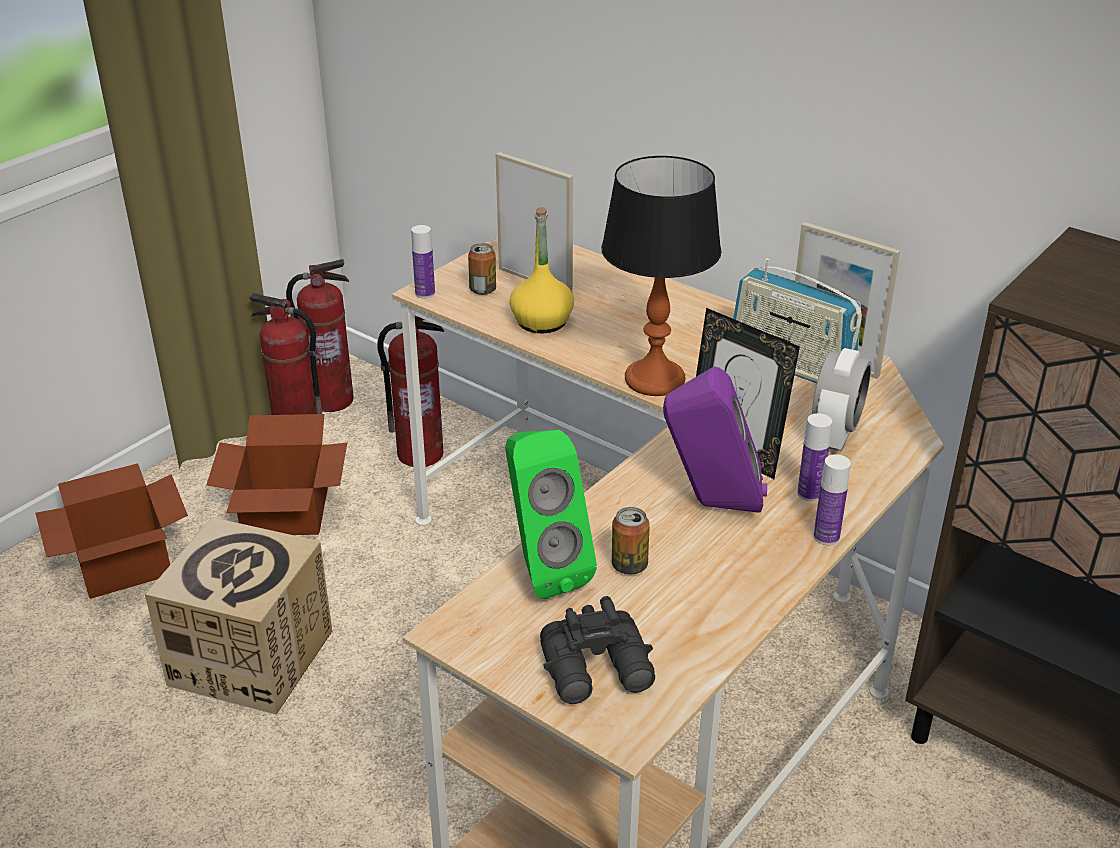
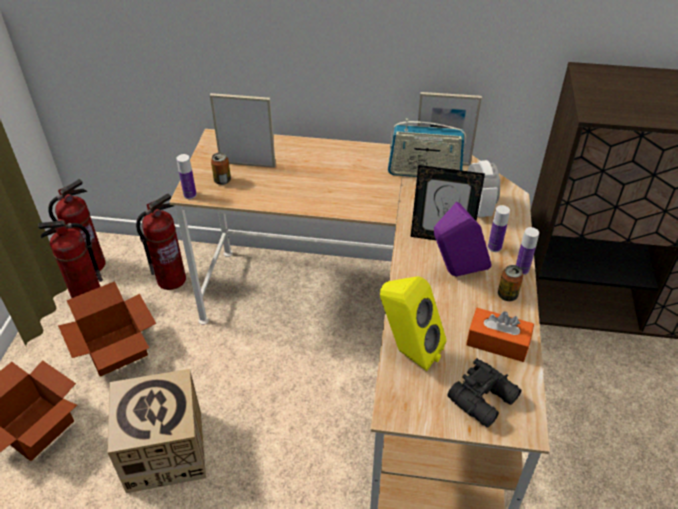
camera: 30 degrees left, 10 degrees up
green speaker [505,430,597,599] -> yellow speaker [380,276,446,371]
yellow bottle [509,207,574,333] -> none
table lamp [601,156,722,396] -> none
can [612,507,650,575] -> can moved to [498,265,523,301]
none -> orange tissue box [466,308,534,362]

